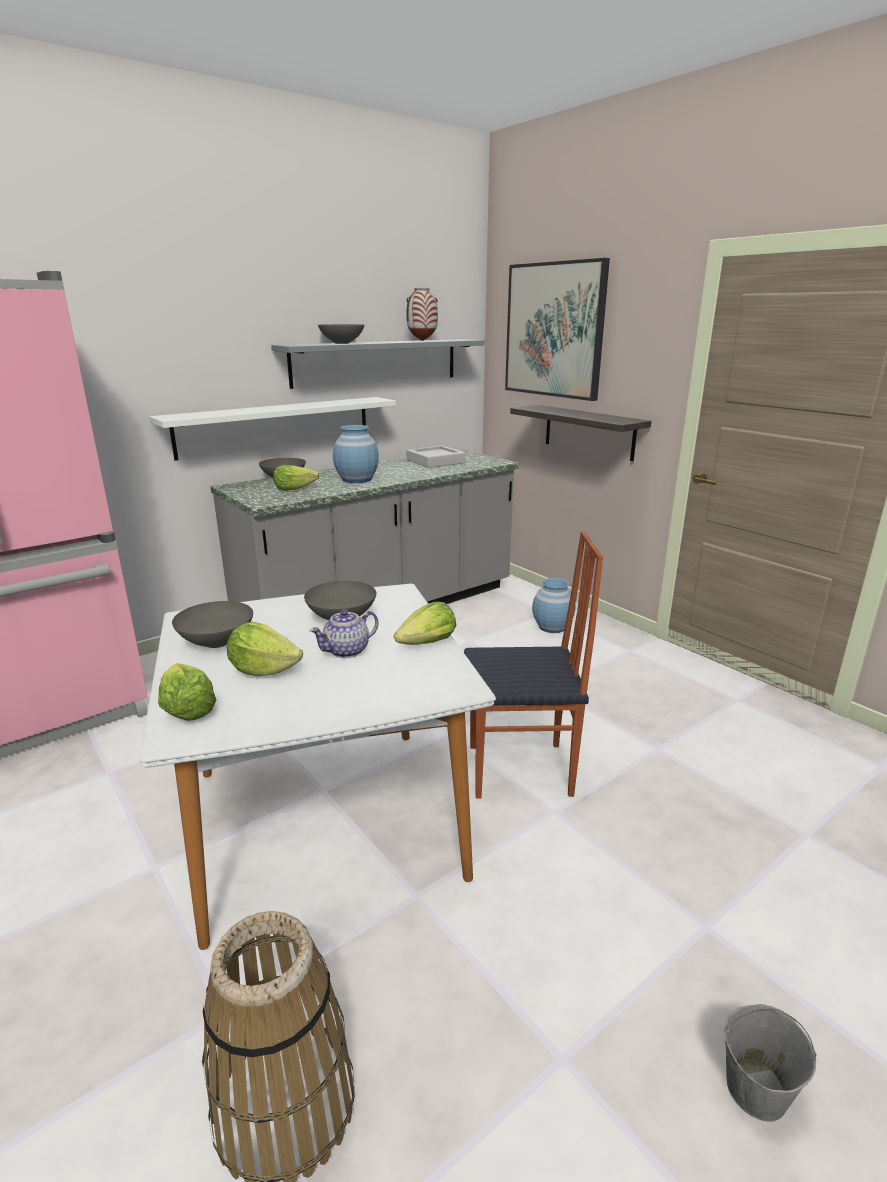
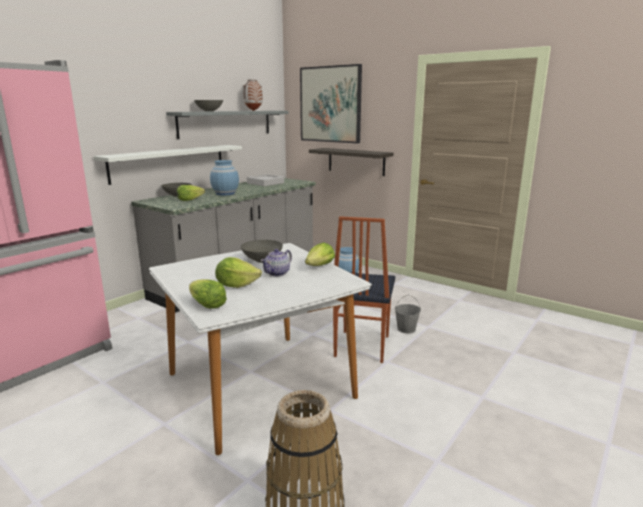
camera: 15 degrees left, 5 degrees down
grey bowl [172,601,253,648] -> none
chair [464,531,603,799] -> chair turned 120 degrees clockwise [333,216,395,363]
grey bucket [725,1004,816,1122] -> grey bucket moved to [395,295,421,333]

